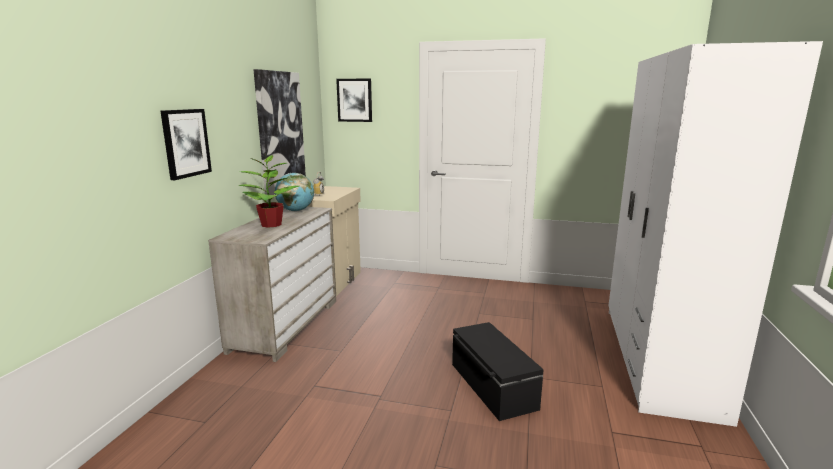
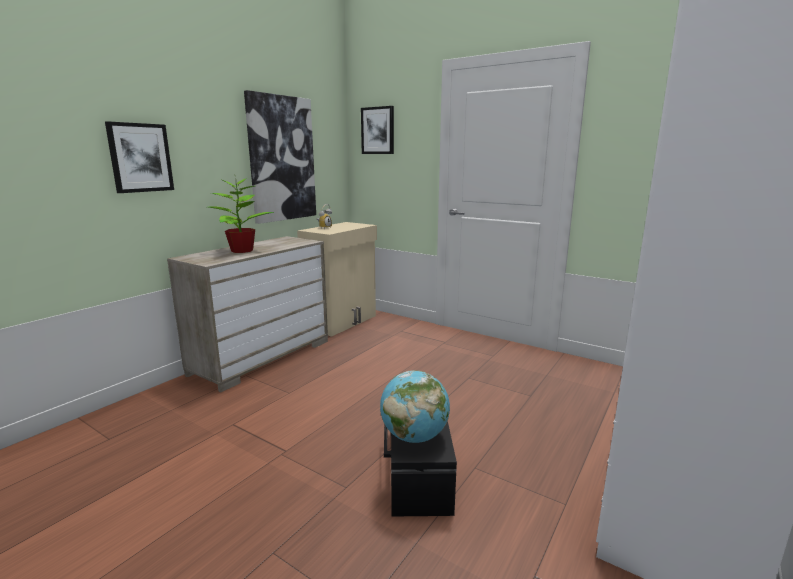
camera: 20 degrees right, 0 degrees up
globe [275,173,314,211] -> globe moved to [380,370,450,443]

